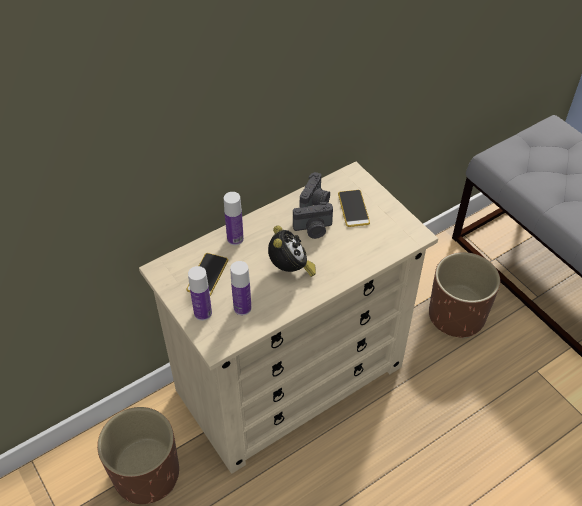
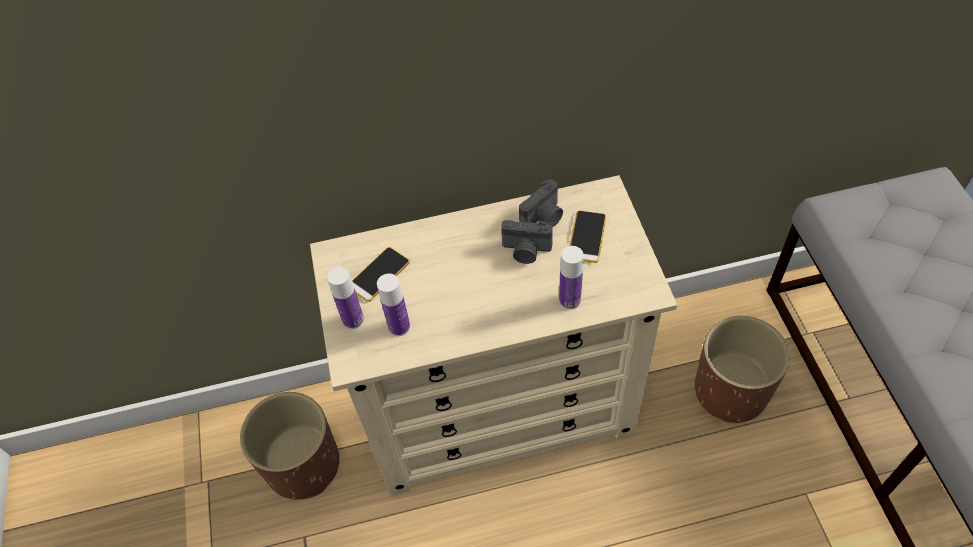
camera: 25 degrees right, 5 degrees up
bottle [224,192,244,245] -> bottle moved to [559,246,583,309]
alarm clock [268,226,316,277] -> none

